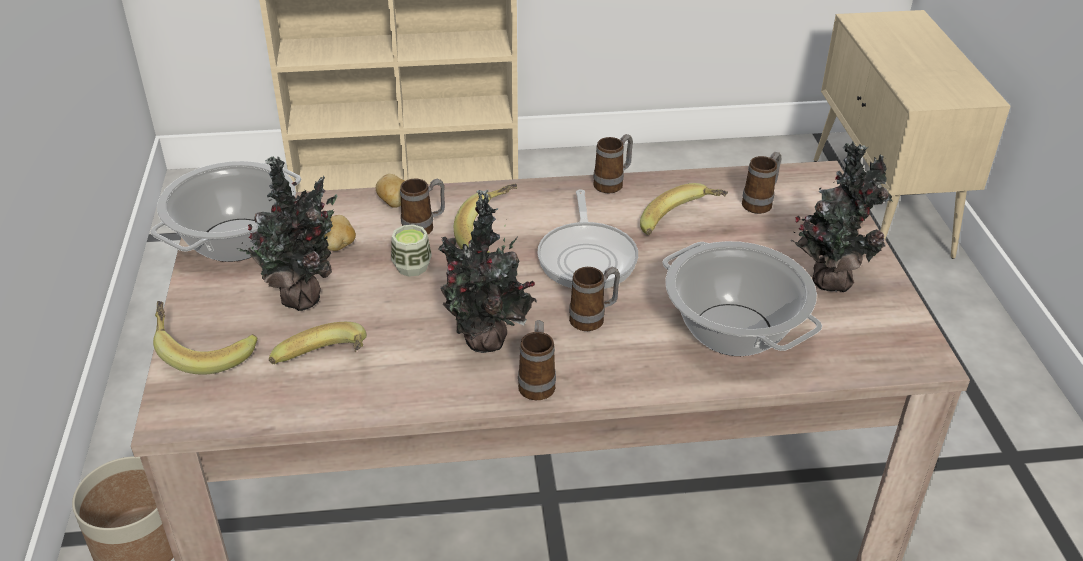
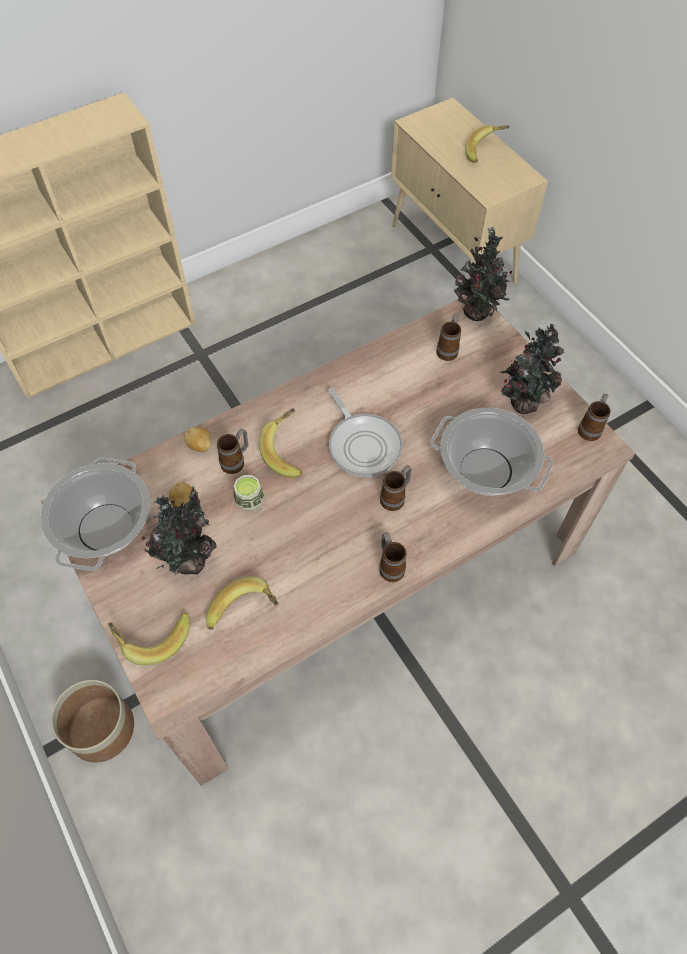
camera: 25 degrees left, 20 degrees up
potted plant [438,190,537,353] -> potted plant moved to [454,226,513,321]
mug [593,134,633,193] -> mug moved to [578,394,610,441]
banana [640,183,728,235] -> banana moved to [465,125,510,163]

